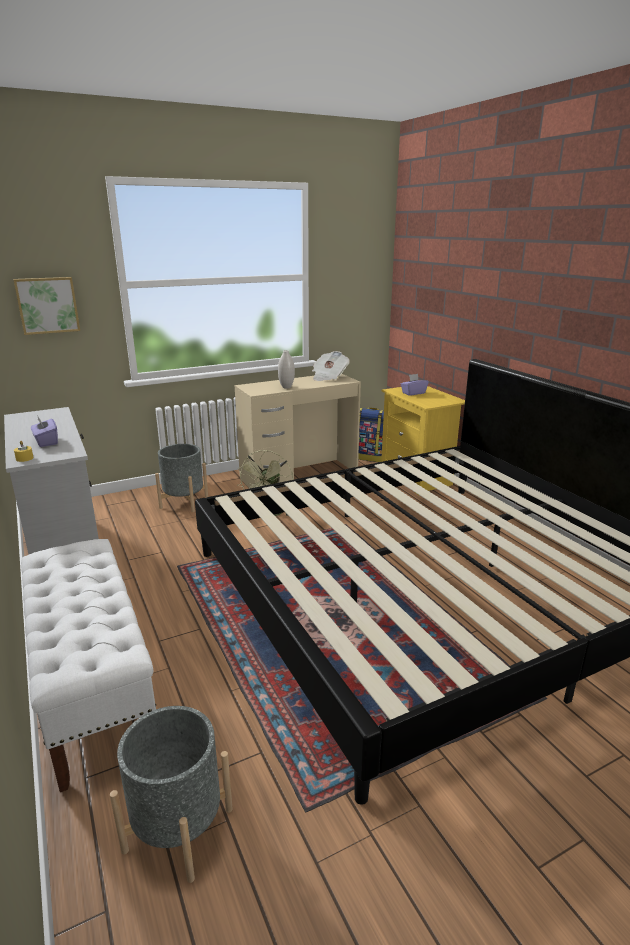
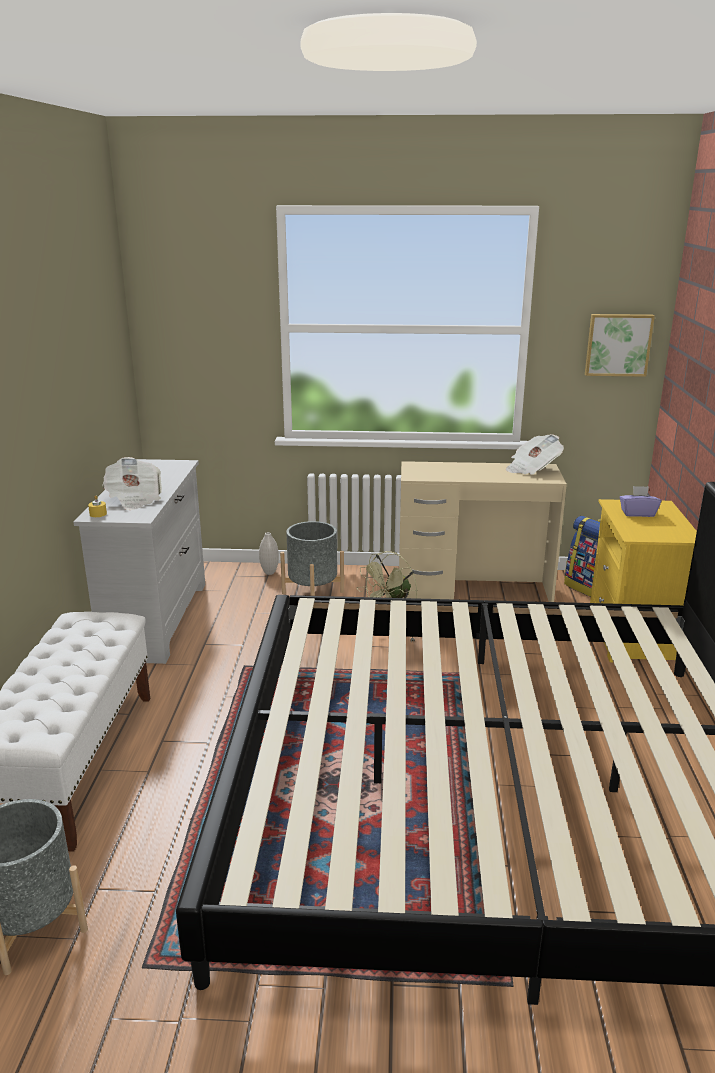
camera: 30 degrees right, 0 degrees up
picture [13,277,80,335] -> picture moved to [585,314,655,377]
purple tissue box [31,415,58,447] -> newspaper [102,457,162,510]
white vase [278,350,295,389] -> white vase moved to [259,532,279,575]

